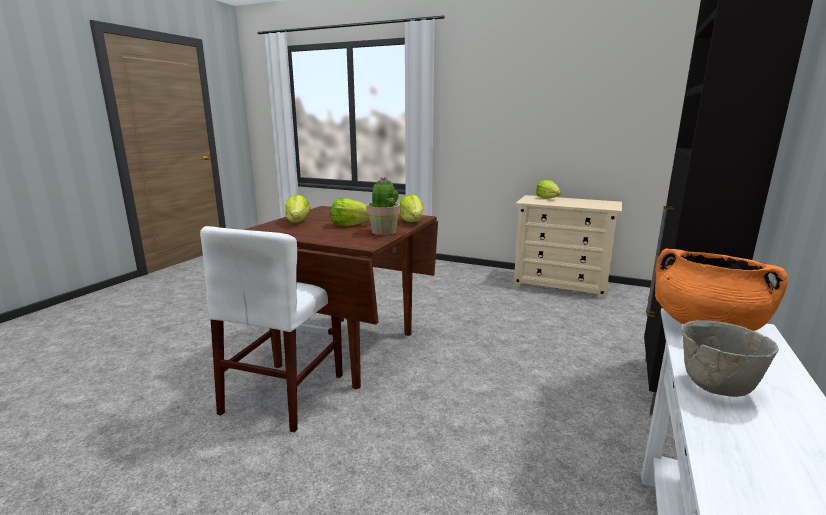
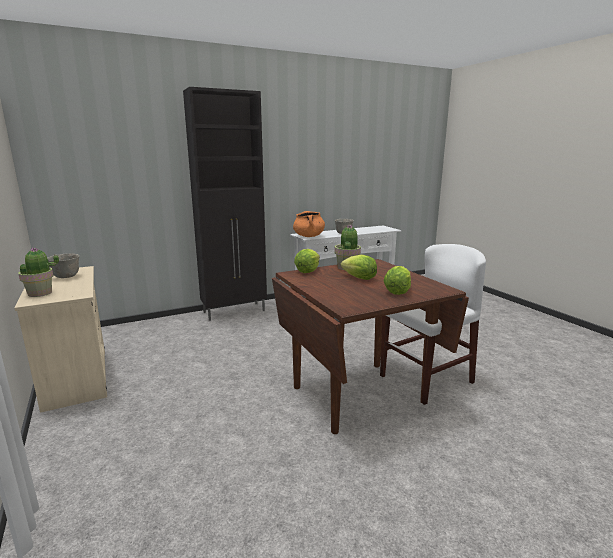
camera: 140 degrees left, 0 degrees up
lettuce [536,180,561,199] -> potted plant [18,247,59,297]
none -> grey bowl [47,253,79,278]

